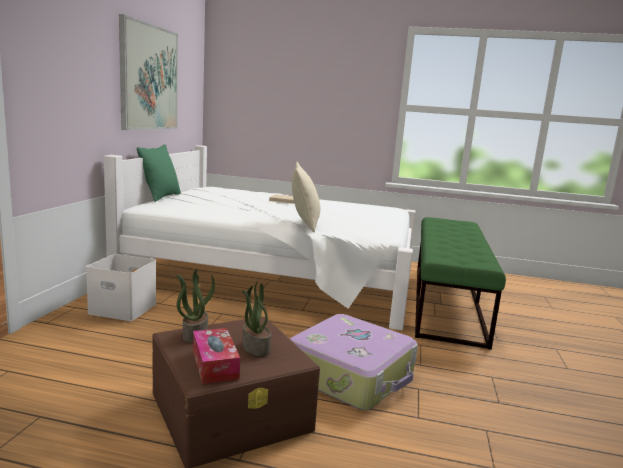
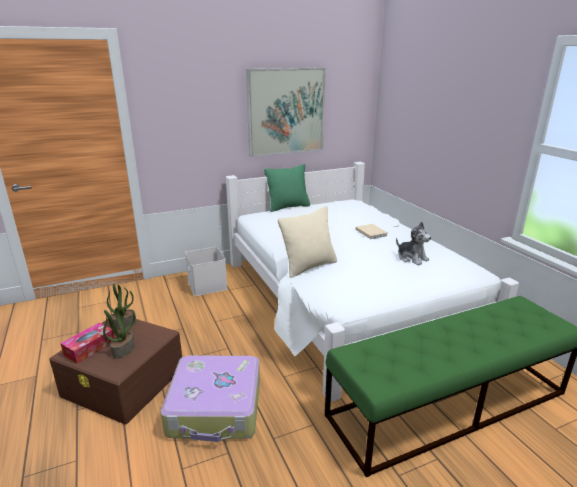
camera: 55 degrees right, 10 degrees up
none -> plush toy [396,222,431,265]

